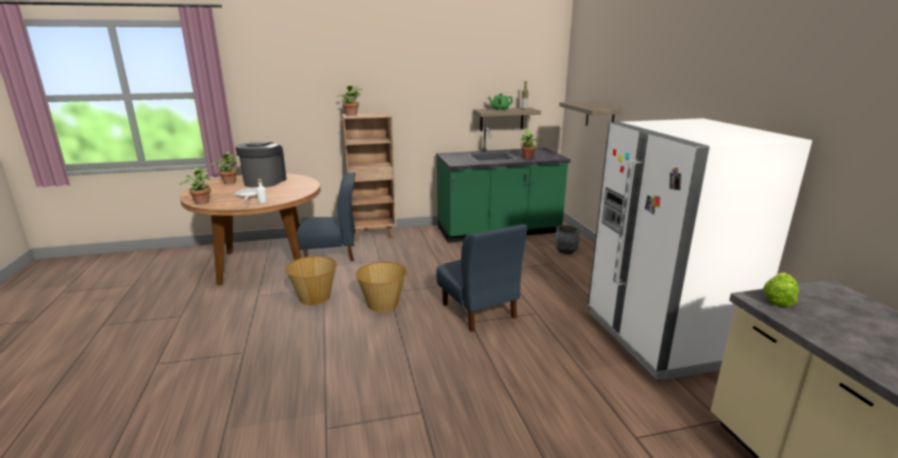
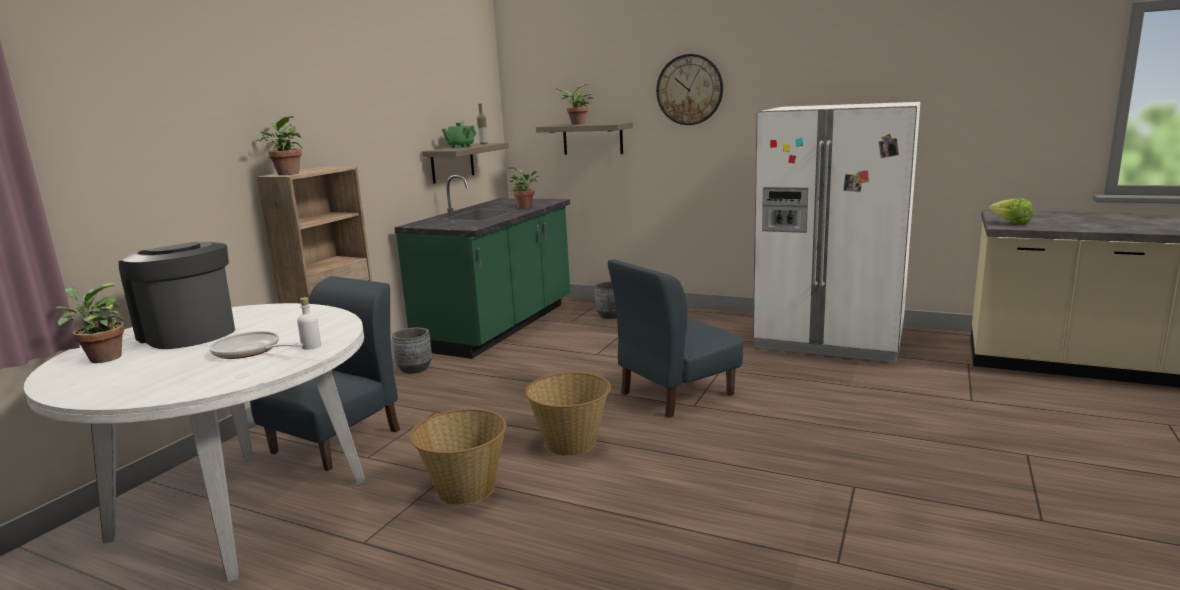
camera: 50 degrees left, 5 degrees down
potted plant [179,167,211,205] -> potted plant moved to [556,84,593,125]
brown dining table [180,173,320,286] -> white dining table [24,303,366,582]
blue chair [436,224,527,332] -> blue chair turned 135 degrees clockwise [608,259,743,418]
none -> grey planter [392,327,432,374]
none -> wall clock [656,54,723,125]

